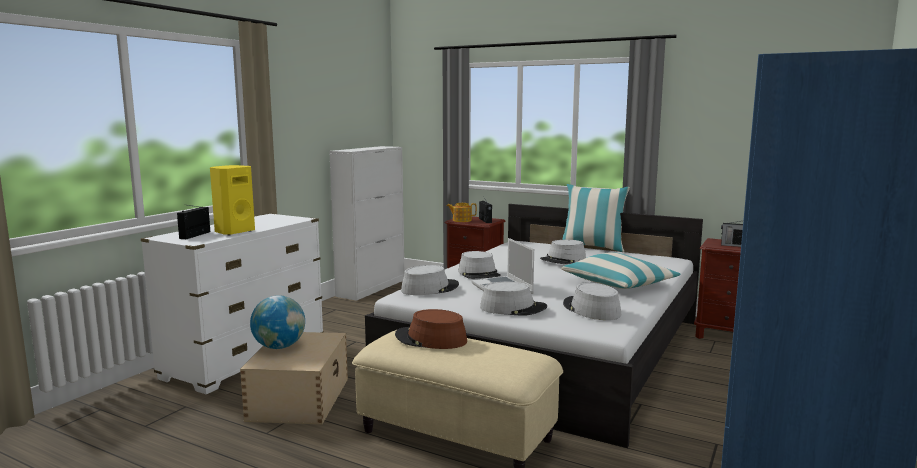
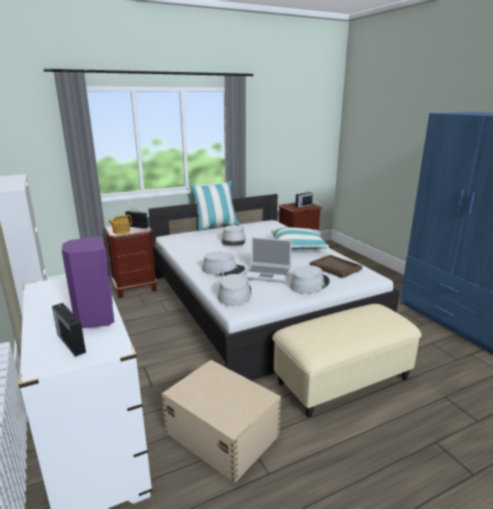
camera: 55 degrees left, 10 degrees up
yellow speaker [210,165,255,236] -> purple speaker [62,236,114,328]
globe [250,295,305,349] -> none
brown hat [395,309,467,349] -> none
grey hat [563,283,621,320] -> brown tray [310,255,362,278]

